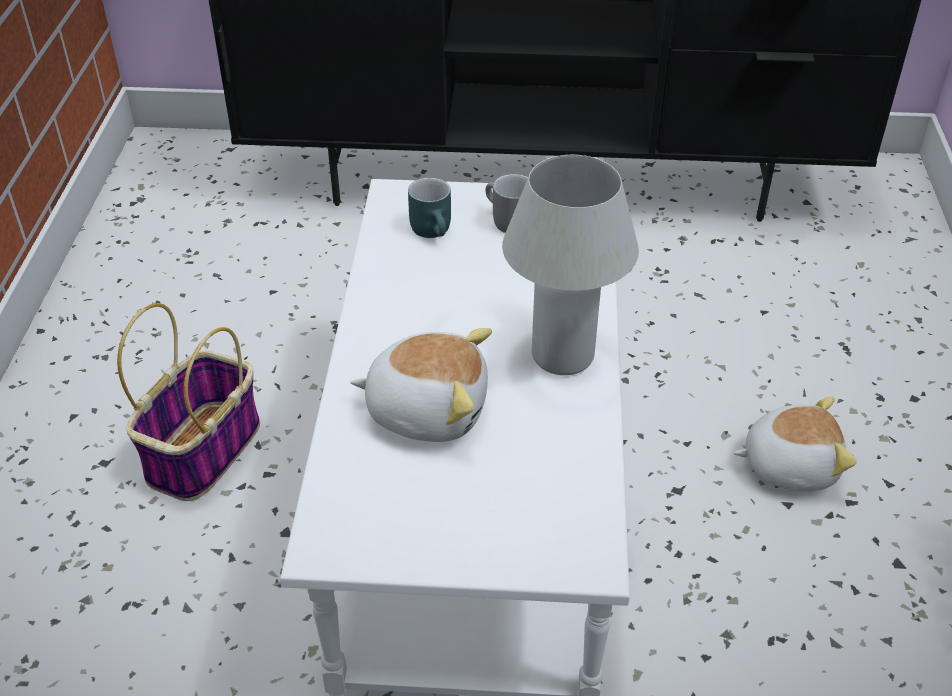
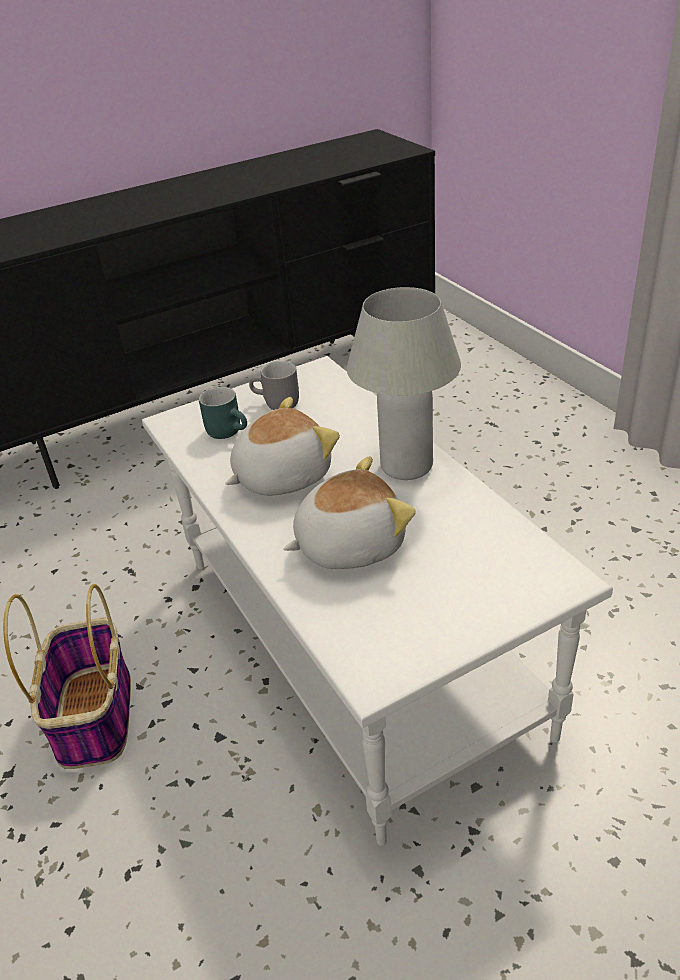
camera: 30 degrees left, 5 degrees down
plush toy [733,396,857,491] -> plush toy moved to [225,397,340,496]

